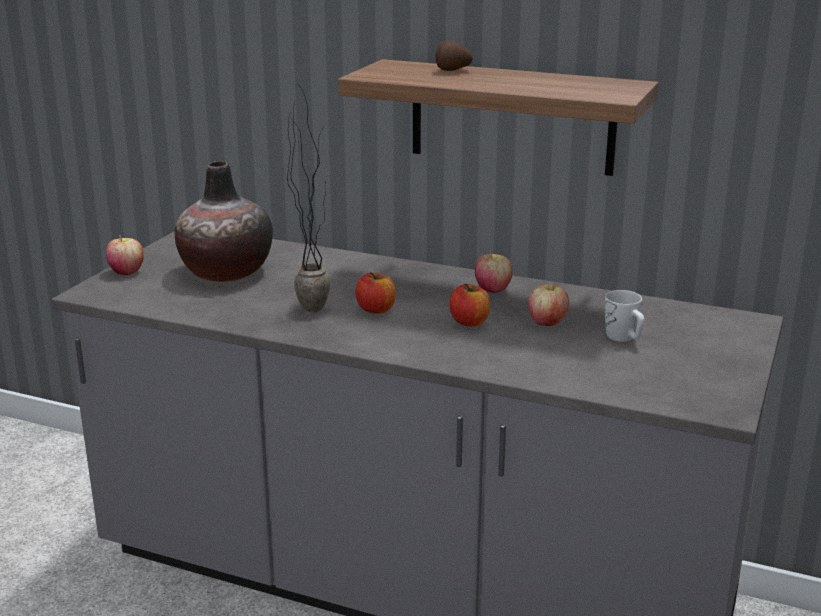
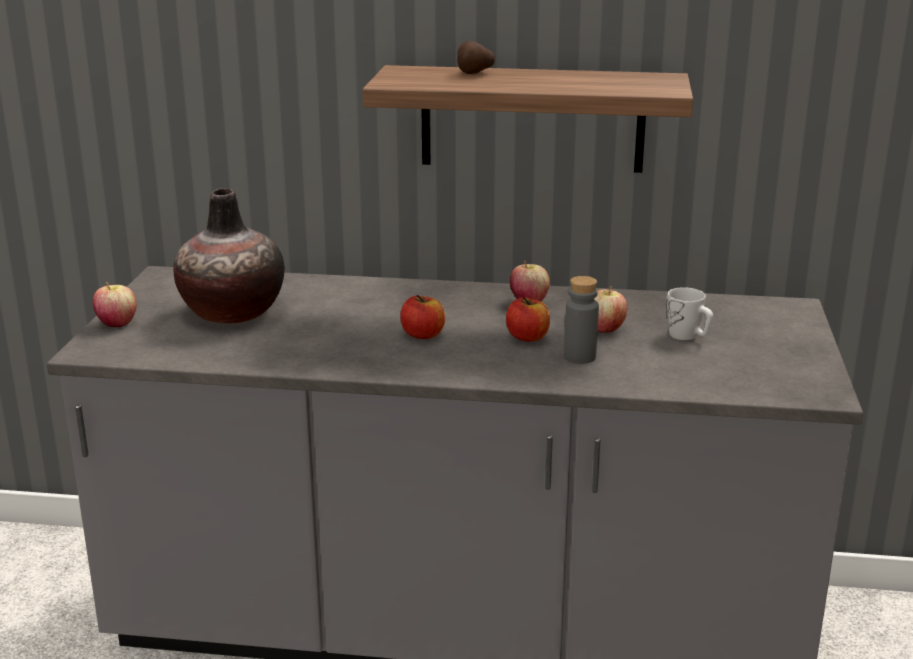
camera: 15 degrees left, 0 degrees up
potted plant [287,87,331,313] -> none
none -> grey bottle [564,276,599,364]

